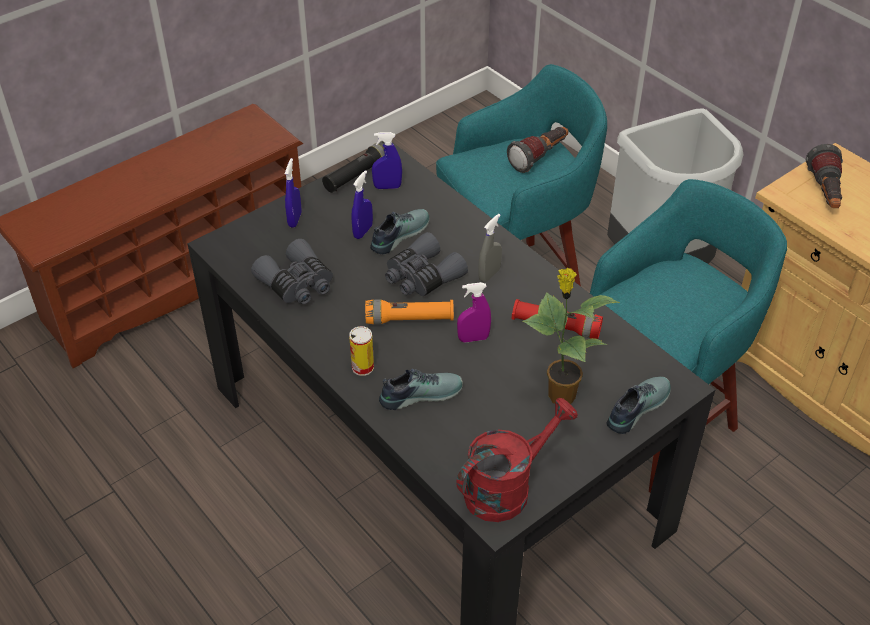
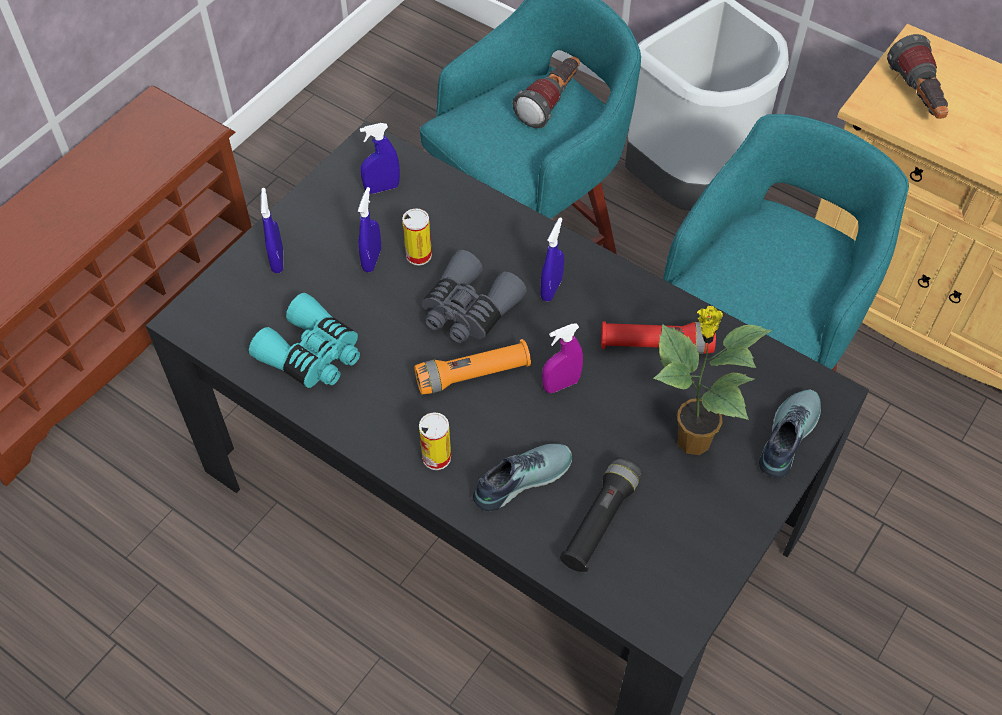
camera: 15 degrees left, 10 degrees up
grey binoculars [251,239,333,304] -> turquoise binoculars [249,293,360,388]
black flashlight [322,141,385,193] -> black flashlight moved to [560,457,642,573]
shoe [370,209,430,254] -> can [402,208,432,266]
red watering can [456,398,578,522] -> none
grey spray bottle [478,214,502,282] -> blue spray bottle [540,217,564,302]

